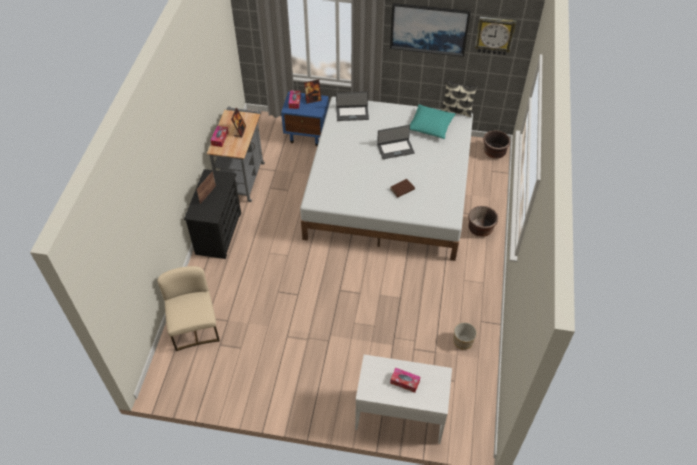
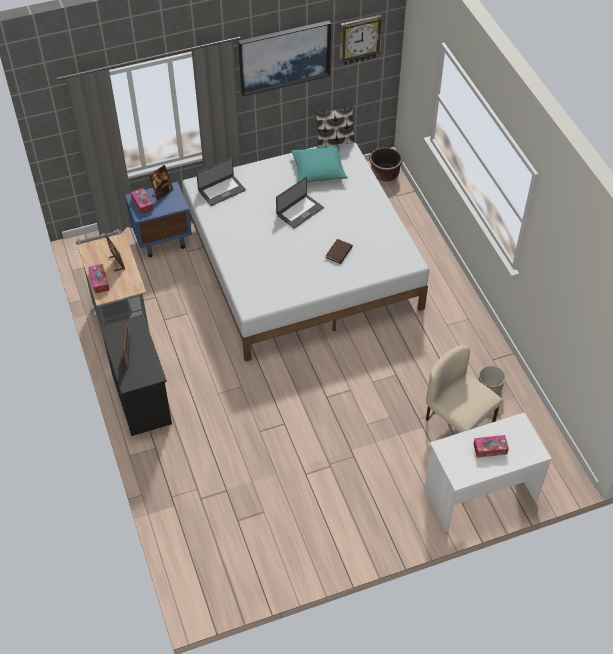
camera: 30 degrees left, 0 degrees up
beige chair [157,266,220,351] -> beige chair moved to [426,345,502,433]
brown planter [468,206,498,237] -> none

